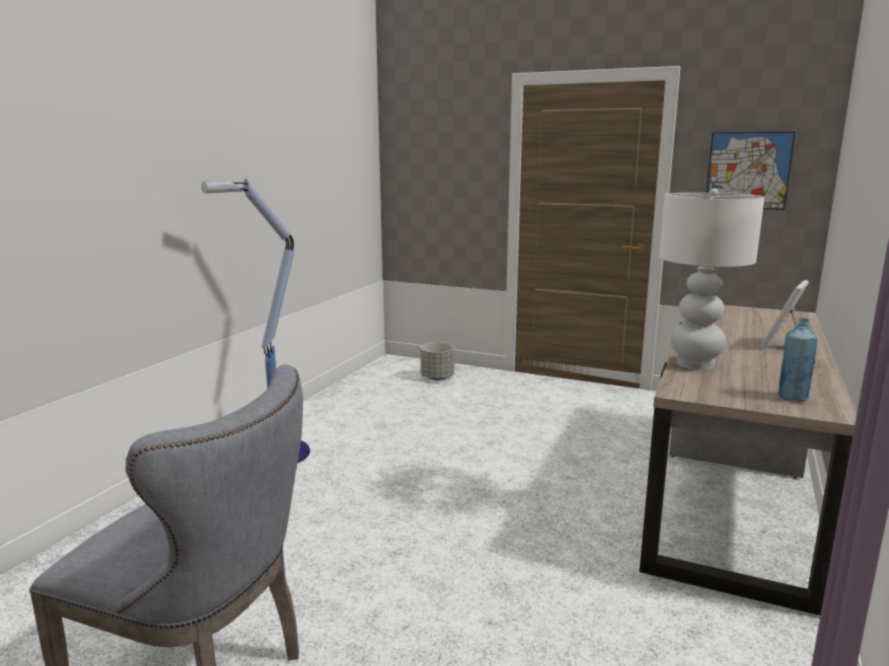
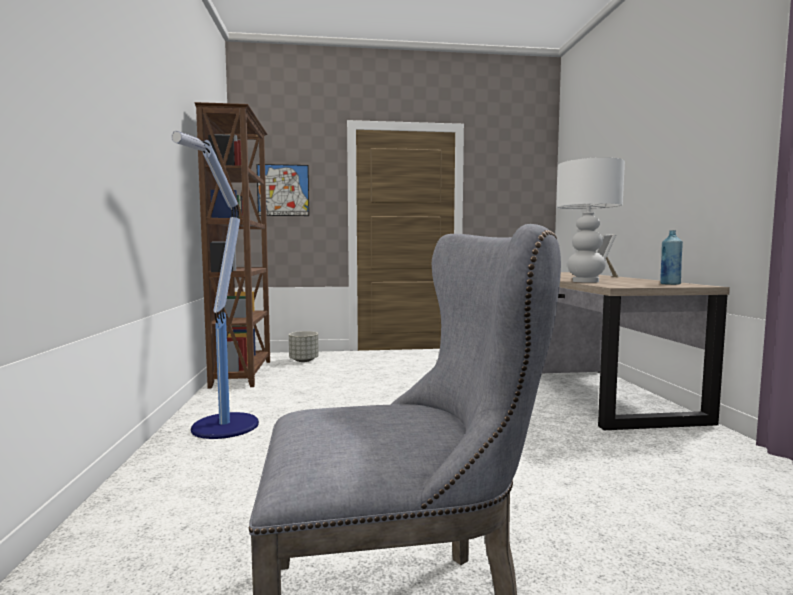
camera: 30 degrees left, 10 degrees down
picture [706,132,795,210] -> picture moved to [256,164,309,216]
none -> brown bookcase [195,102,270,389]

